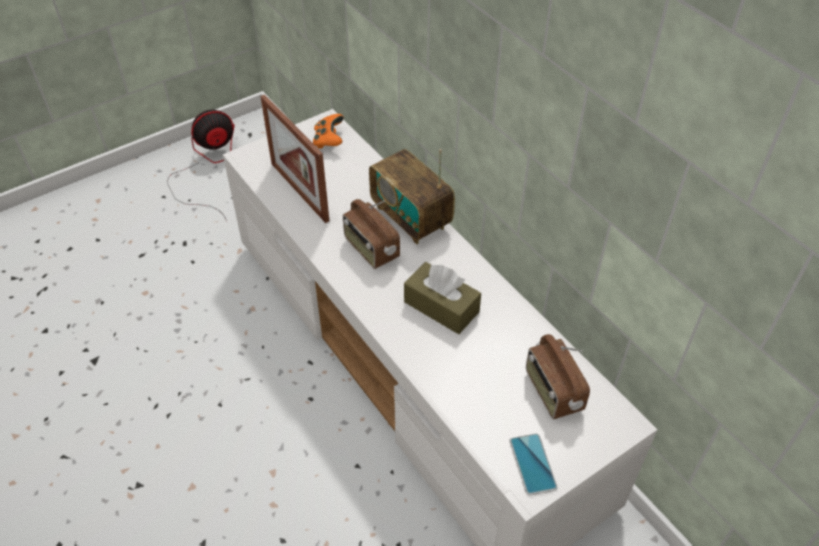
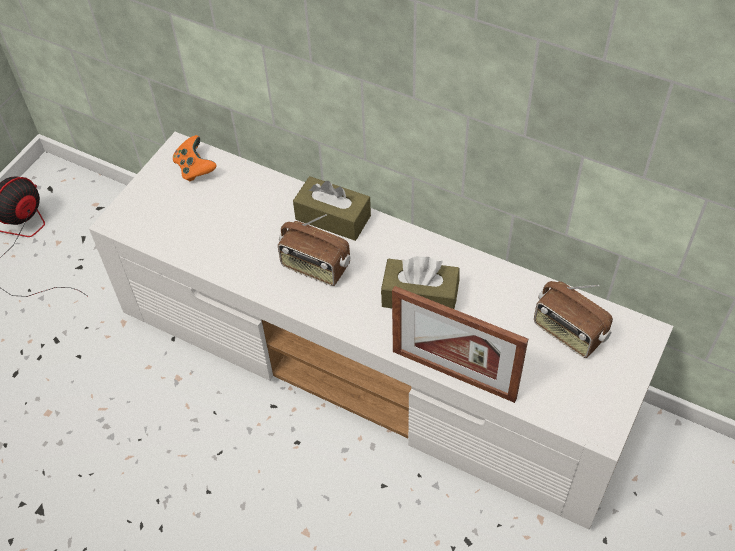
camera: 25 degrees left, 5 degrees up
picture frame [260,95,329,223] -> picture frame moved to [392,286,528,403]
radio [369,149,455,244] -> brown tissue box [293,176,371,241]
phone [509,433,558,496] -> none

